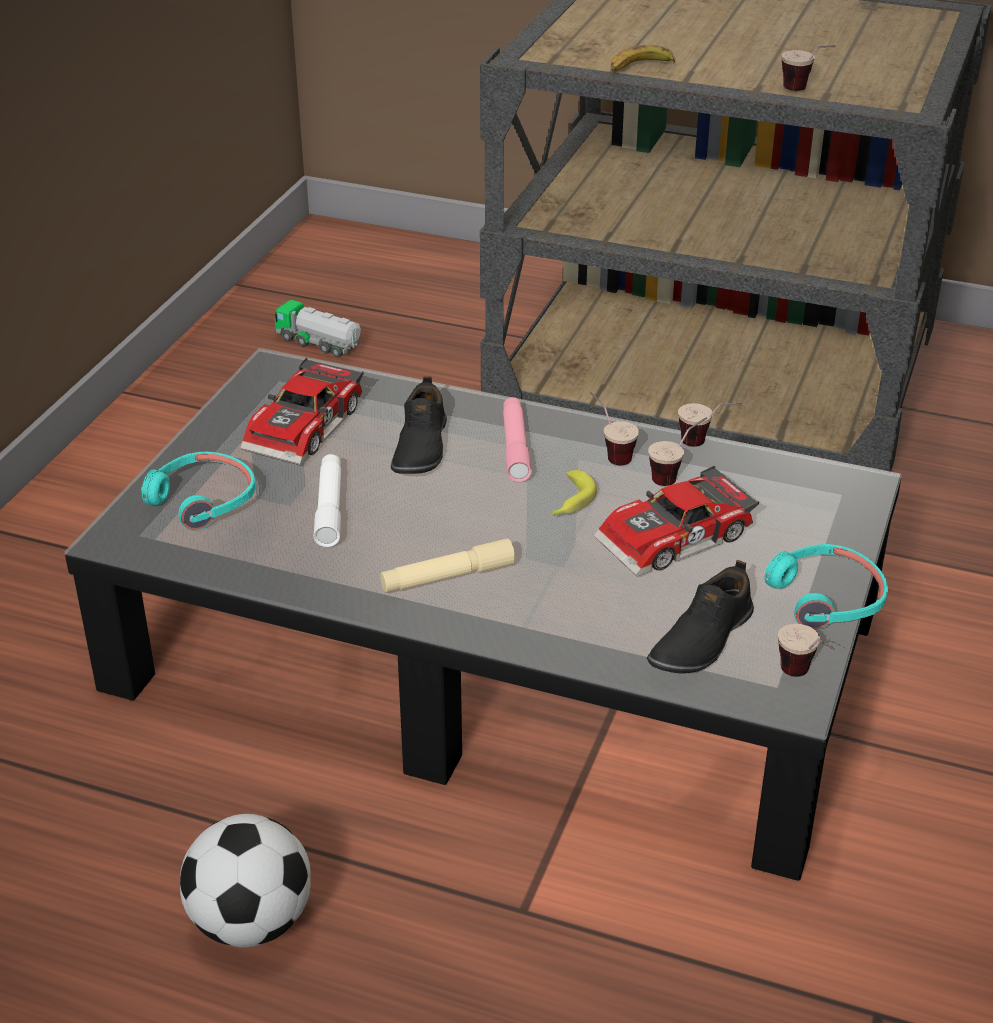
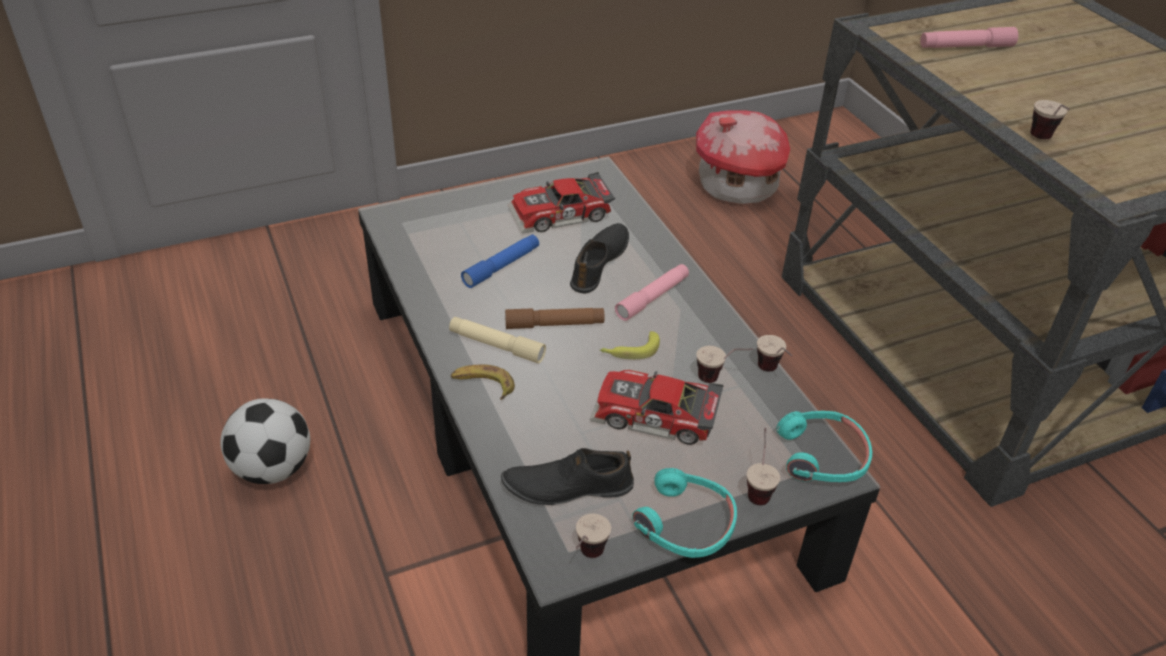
camera: 45 degrees right, 5 degrees up
turquoise headphones [141,452,255,531] -> turquoise headphones moved to [776,411,872,482]
toy truck [275,300,361,358] -> toy house [696,110,790,204]
white flashlight [313,454,341,547] -> blue flashlight [461,235,539,288]
black shoe [391,376,447,474] -> black shoe turned 150 degrees clockwise [570,223,629,294]
cup [589,391,639,465] -> cup moved to [747,428,780,505]
banana [611,45,675,72] -> banana moved to [451,364,515,400]
none -> brown flashlight [505,308,605,329]
none -> pink flashlight [920,27,1018,48]

